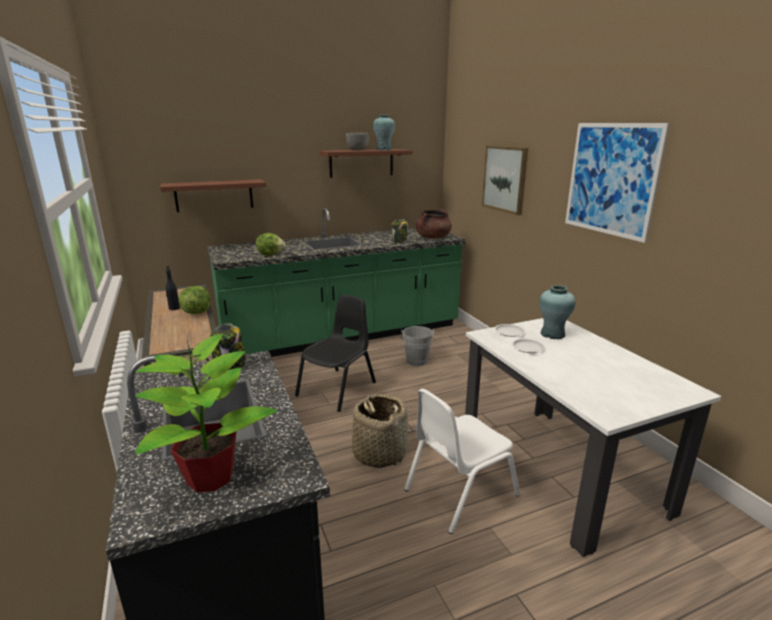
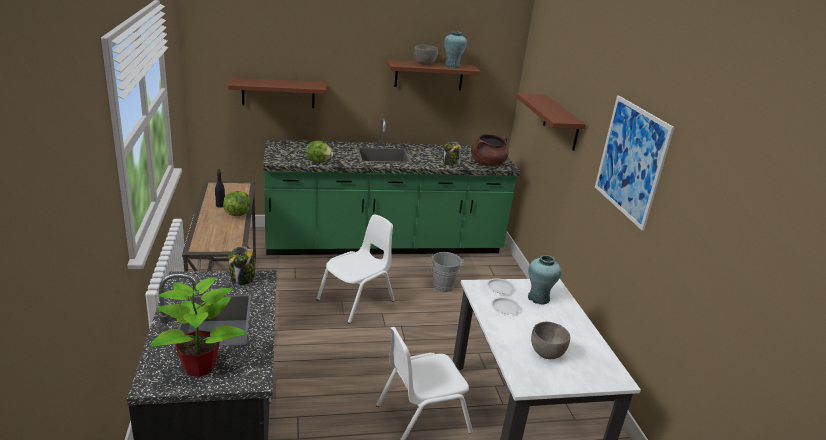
camera: 10 degrees right, 5 degrees up
black chair [295,295,376,412] -> white chair [316,214,395,324]
basket [352,394,408,468] -> none
picture [482,145,528,215] -> brown shelf [516,93,586,151]
none -> grey bowl [531,322,570,359]

